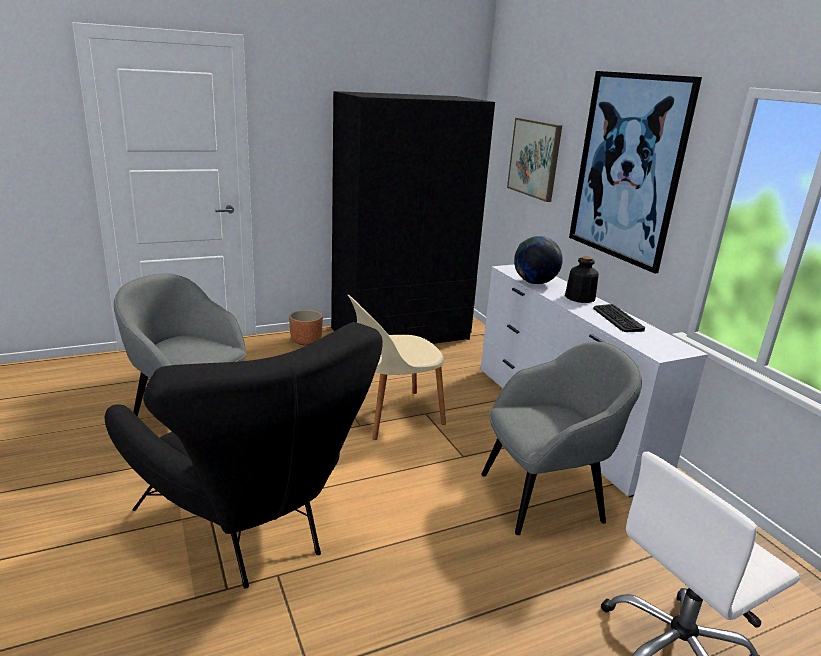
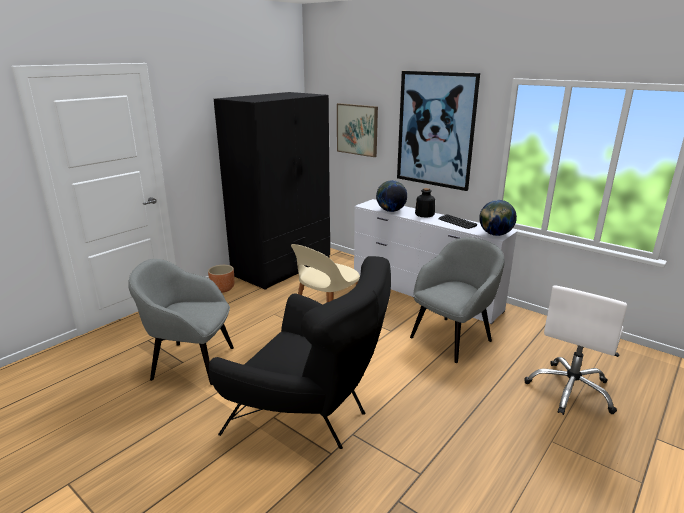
camera: 25 degrees left, 0 degrees up
none -> globe [479,200,517,236]

